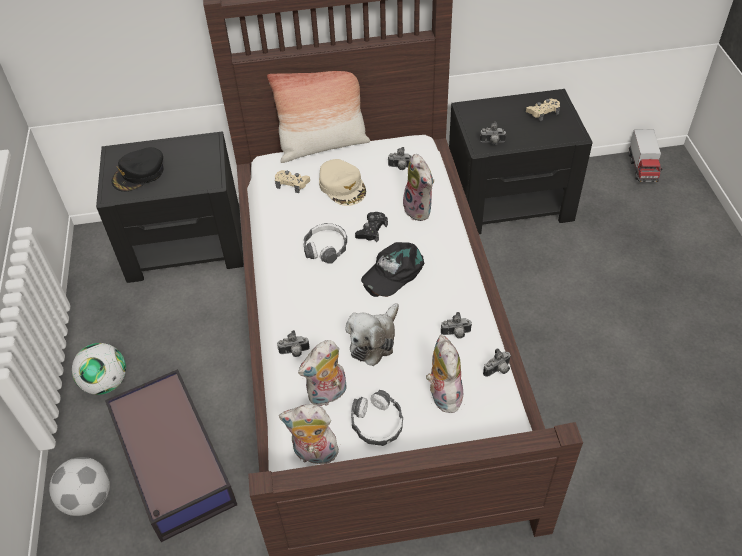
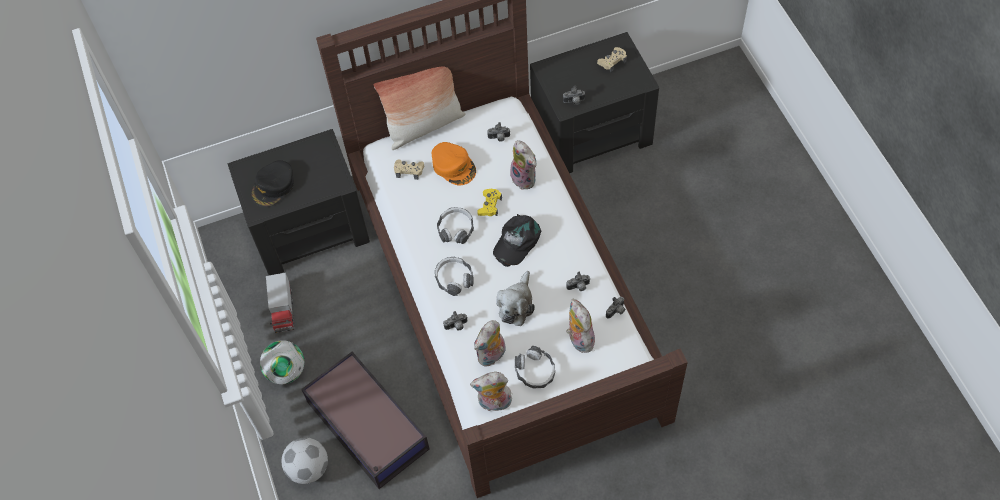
camera: 10 degrees left, 10 degrees up
beige cap [319,159,366,206] -> orange cap [432,142,476,186]
black game controller [355,212,388,242] -> yellow game controller [477,189,502,216]
toy truck [629,129,663,182] -> toy truck moved to [266,273,295,333]
none -> headphones [435,257,473,296]

